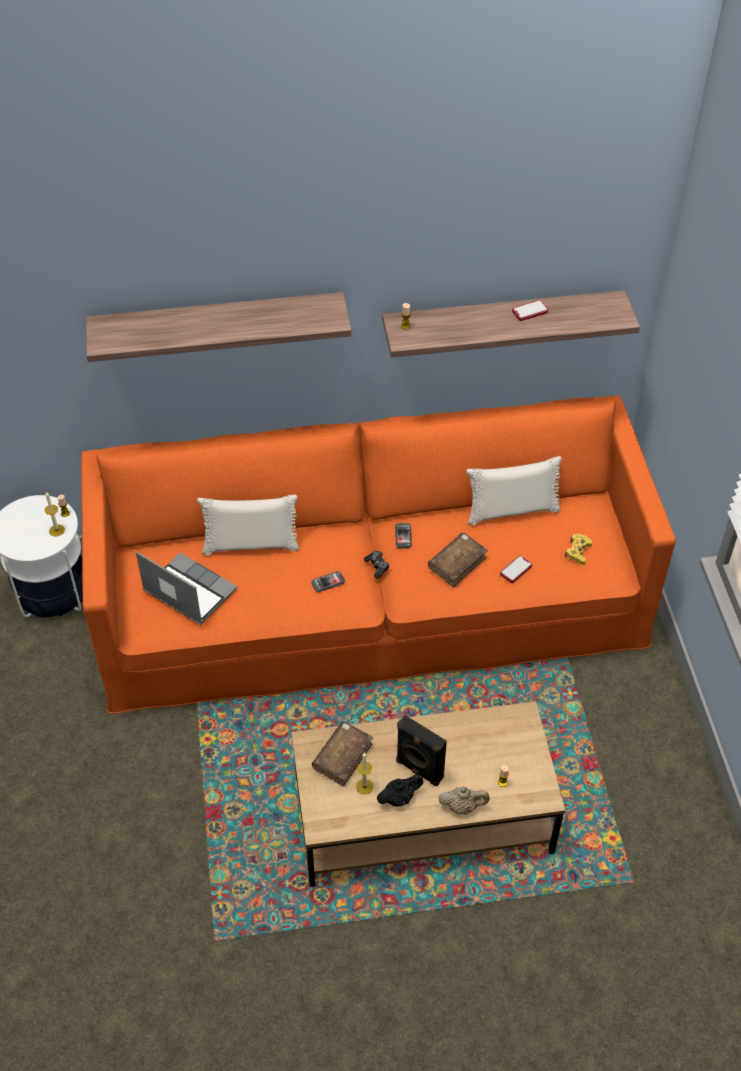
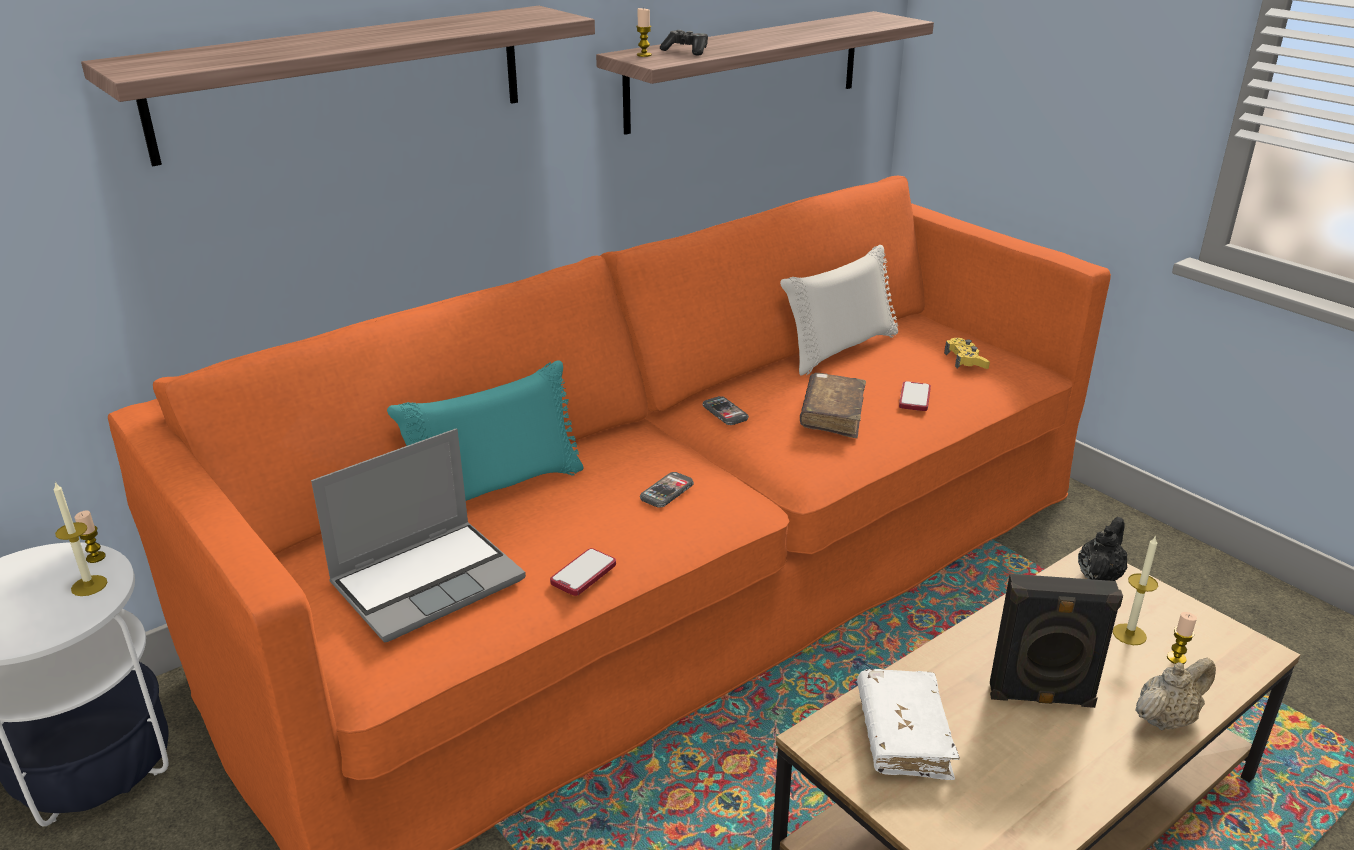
camera: 30 degrees left, 20 degrees down
laptop [136,551,237,625] -> laptop turned 135 degrees clockwise [311,428,526,643]
white pillow [197,494,299,556] -> turquoise pillow [387,360,583,501]
brown book [312,722,373,787] -> white book [857,669,960,780]
candle [356,752,373,794] -> candle moved to [1113,535,1158,645]
game controller [364,551,390,578] -> game controller moved to [660,30,708,55]
black teapot [377,774,423,807] -> black teapot moved to [1078,517,1127,581]
phone [512,300,548,321] -> phone moved to [550,548,616,596]

